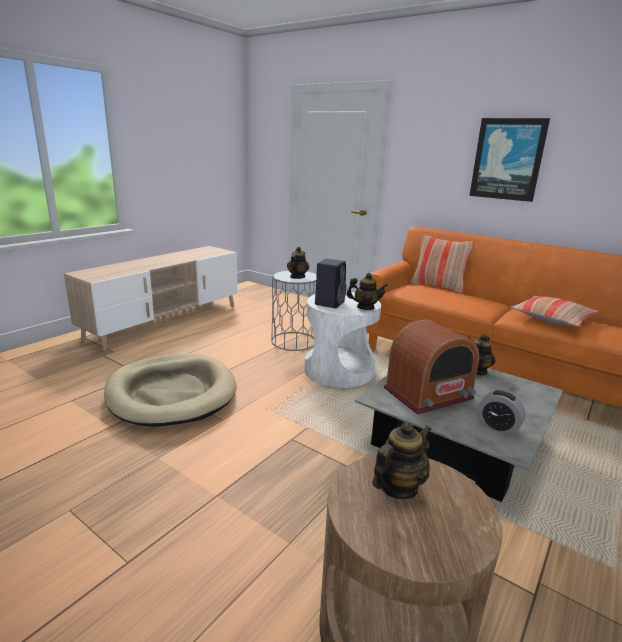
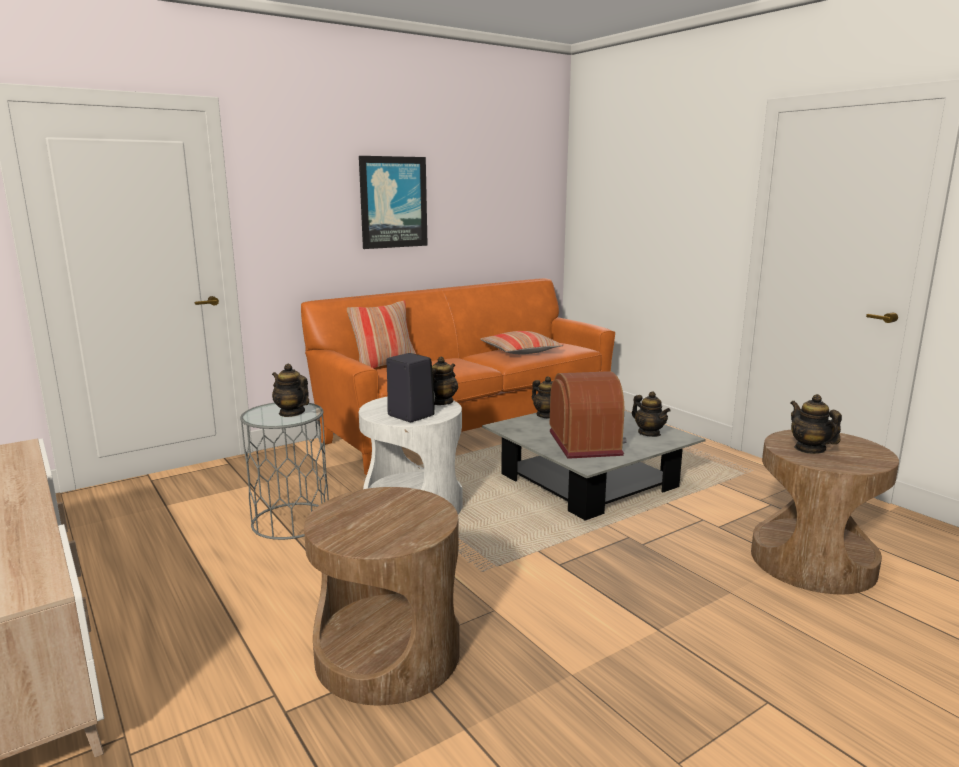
camera: 70 degrees left, 5 degrees down
beige dog bed [104,354,237,427] -> brown side table [304,487,460,705]
alarm clock [476,390,526,436] -> teapot [632,391,670,437]

